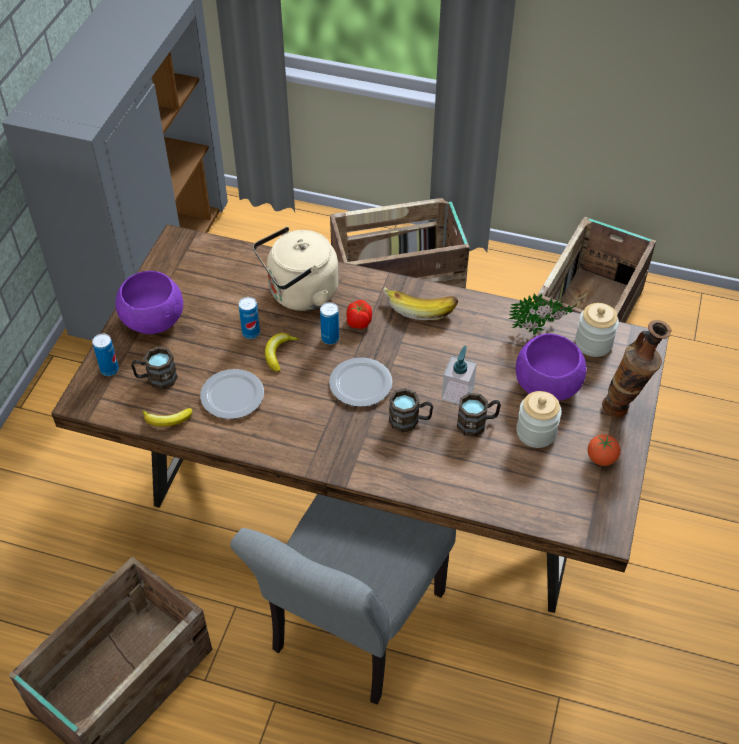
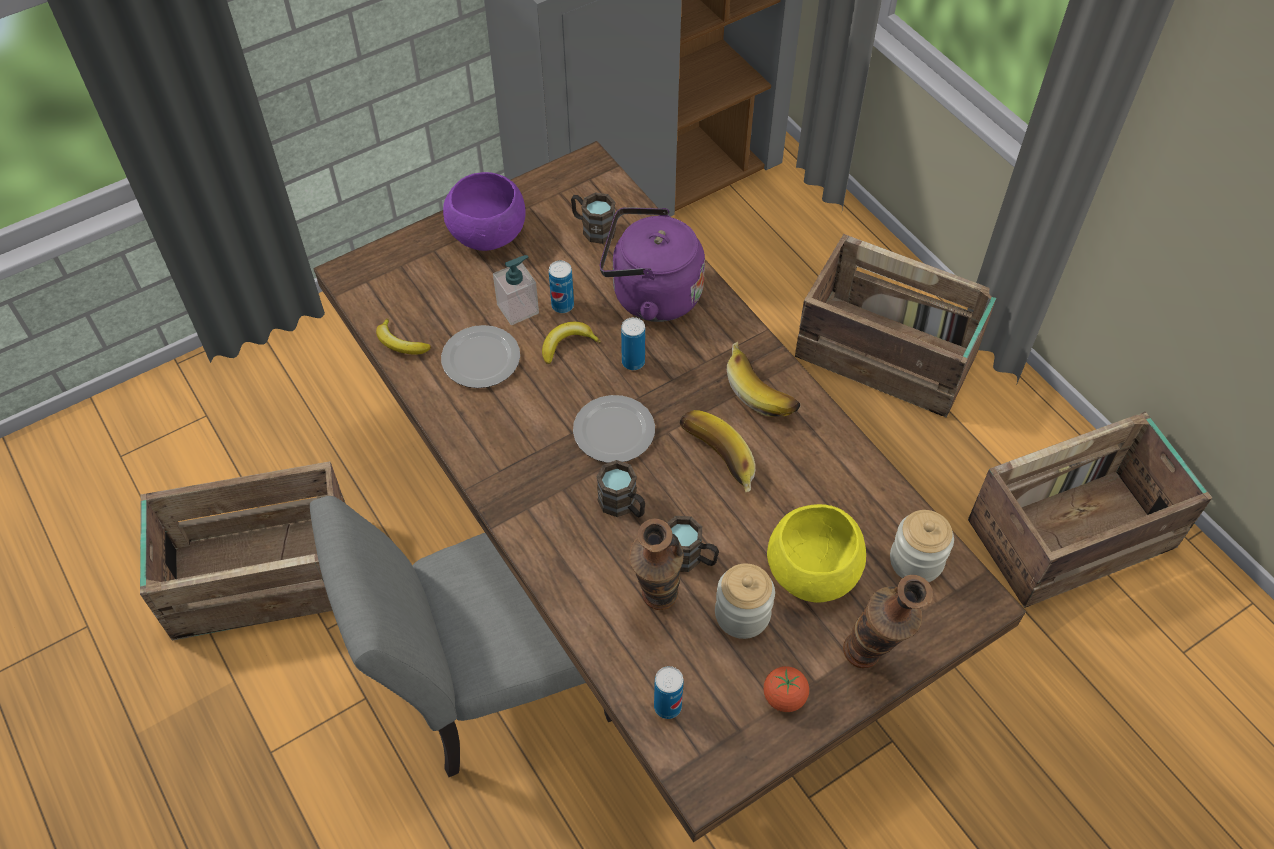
camera: 40 degrees right, 5 degrees up
can [92,334,119,376] -> can moved to [654,666,684,719]
brown mug [131,346,178,390] -> brown mug moved to [571,193,616,244]
beige kettle [253,227,339,311] -> purple kettle [600,207,705,322]
tomato [346,300,372,329] -> none
soap dispenser [442,346,477,404] -> soap dispenser moved to [493,255,539,325]
potted plant [509,293,575,335] -> none
purple bowl [516,333,586,401] -> yellow bowl [767,504,866,602]
none -> vase [629,518,684,610]
none -> banana [679,410,755,493]

